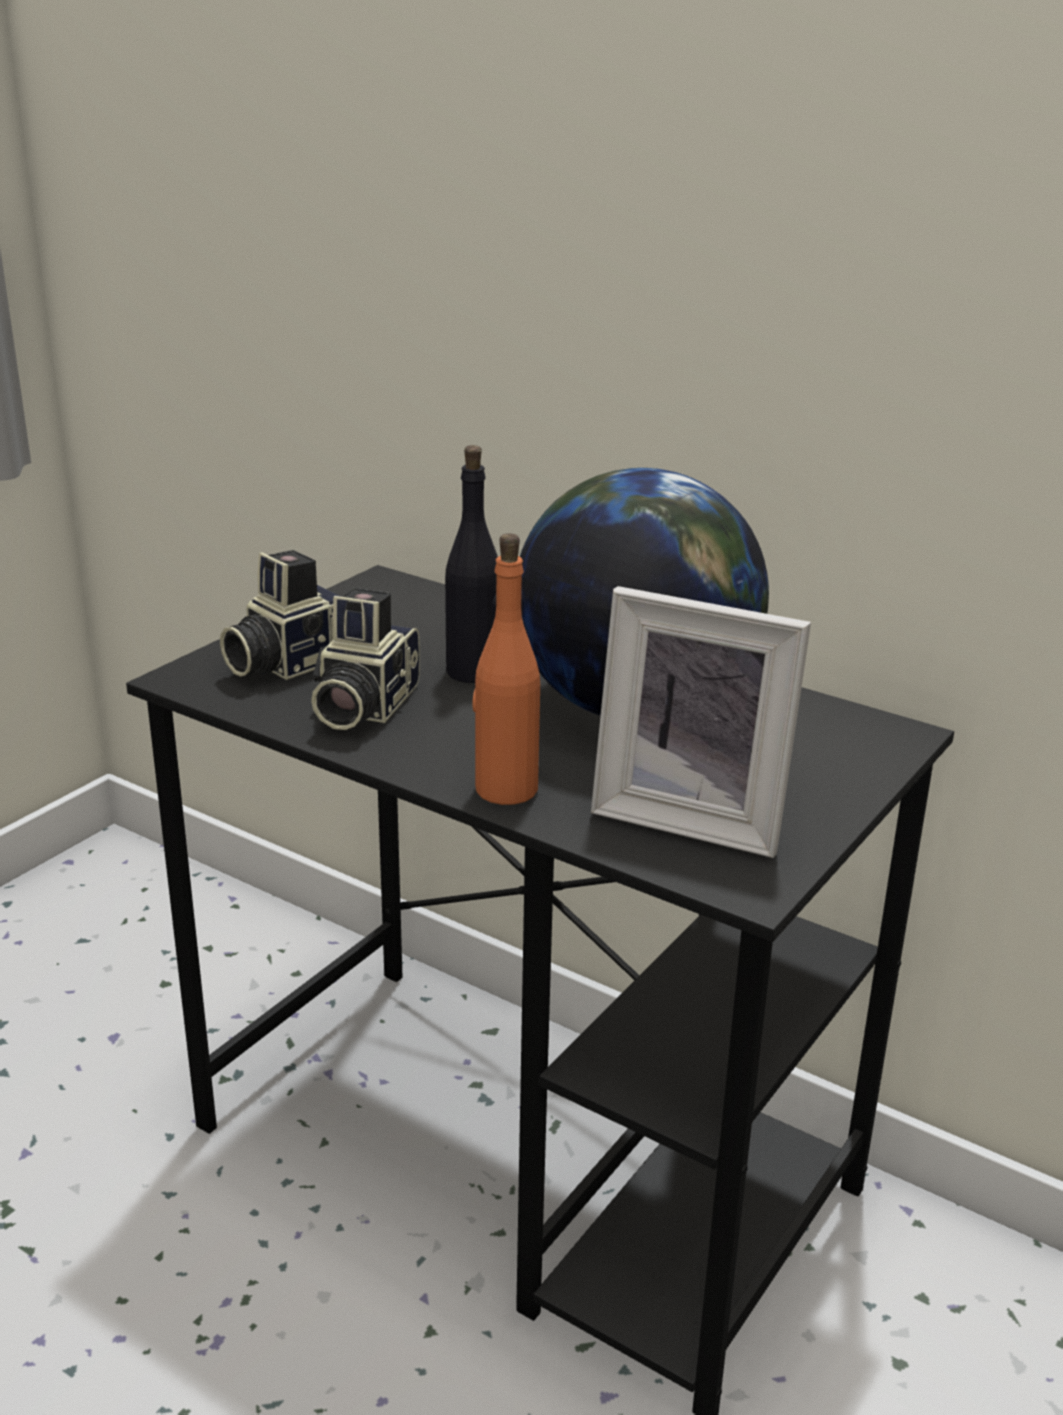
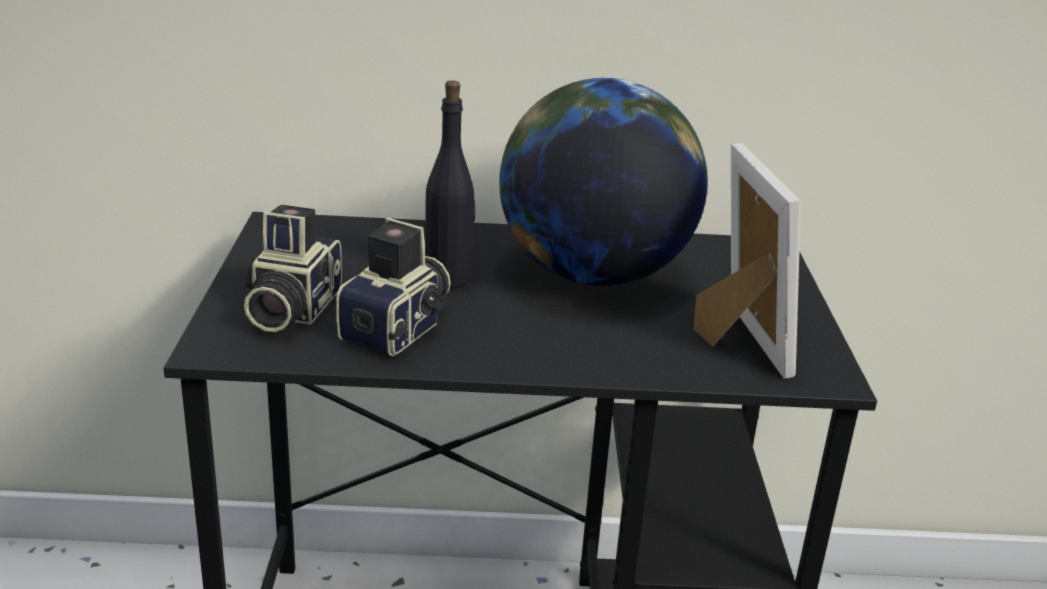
camera: 35 degrees left, 0 degrees up
camera [311,588,420,730] -> camera turned 135 degrees counterclockwise [336,218,451,356]
orange bottle [472,534,540,805] -> none
picture frame [591,586,811,858] -> picture frame turned 90 degrees counterclockwise [694,143,801,379]

